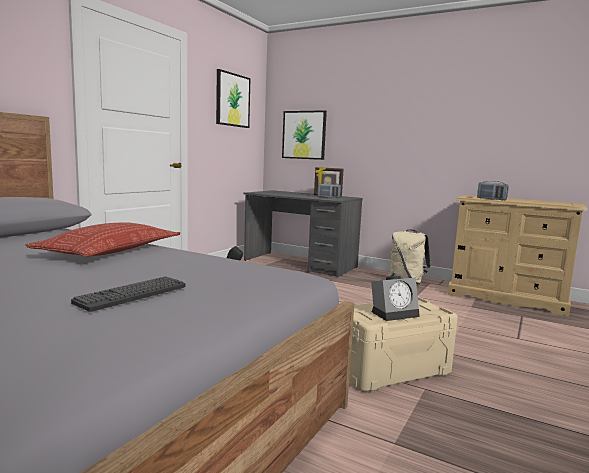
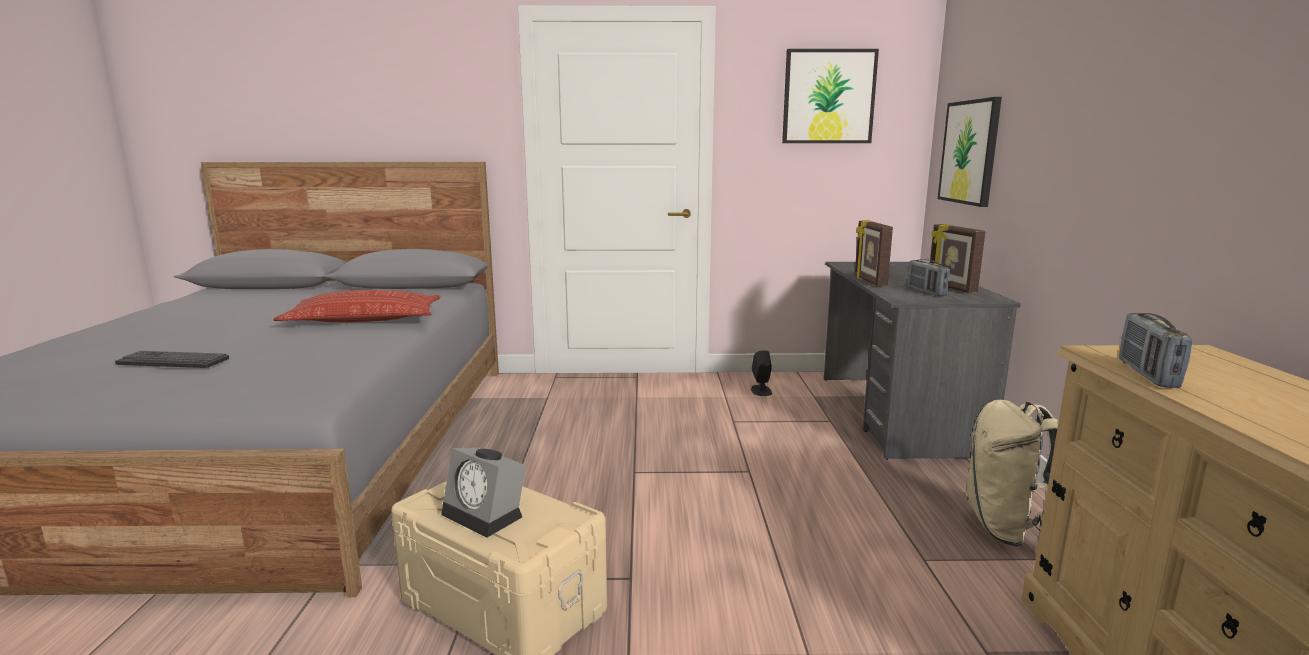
camera: 60 degrees right, 5 degrees up
none -> picture frame [855,220,893,286]

